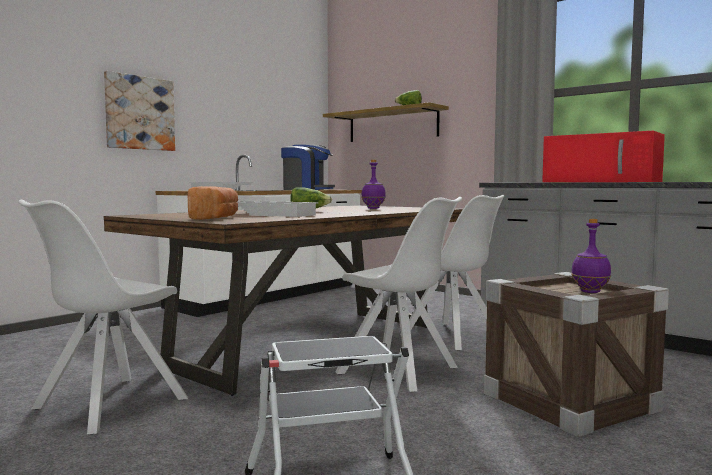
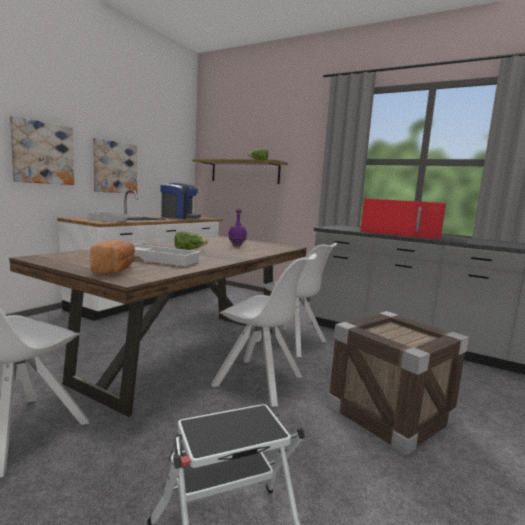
camera: 10 degrees left, 5 degrees up
purple bottle [571,219,611,293] -> none
none -> picture [93,138,137,193]

